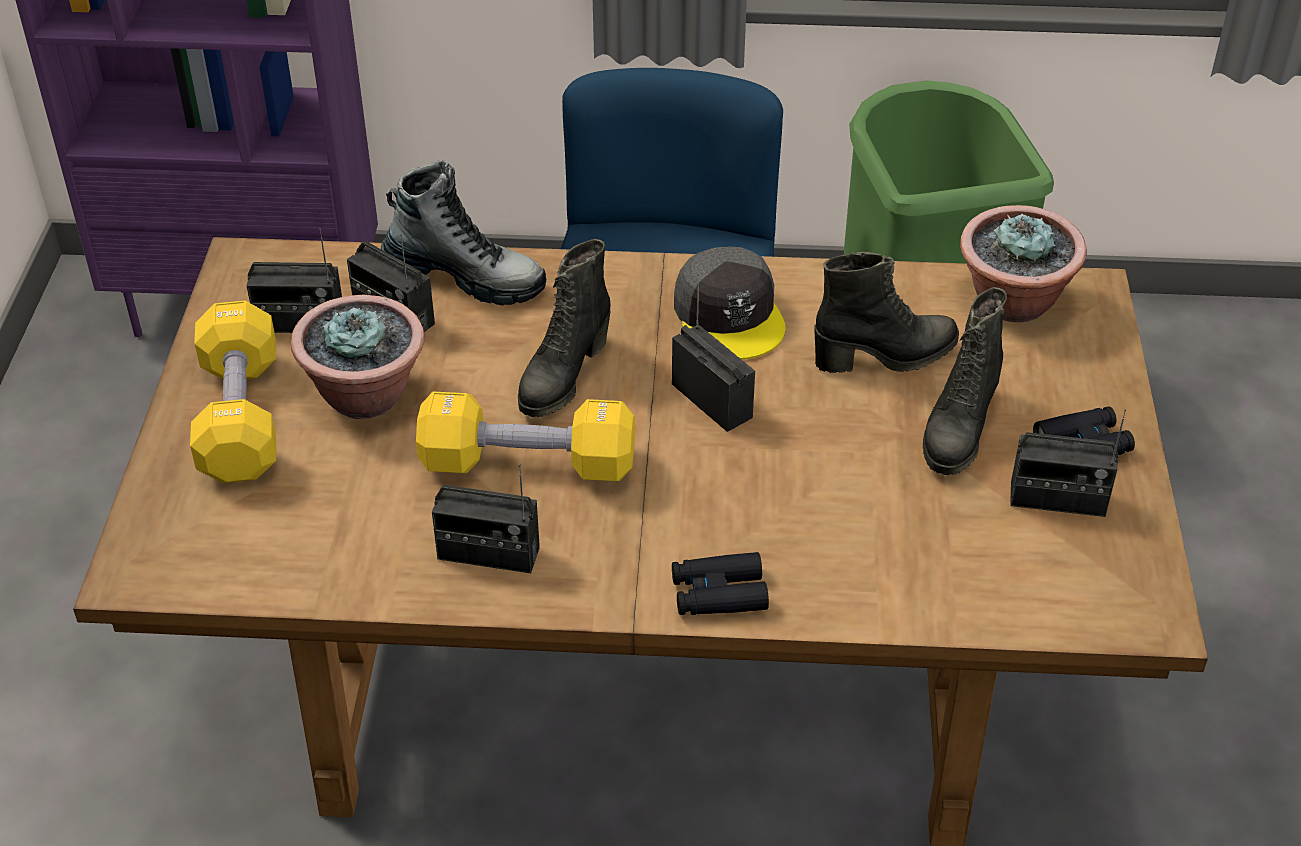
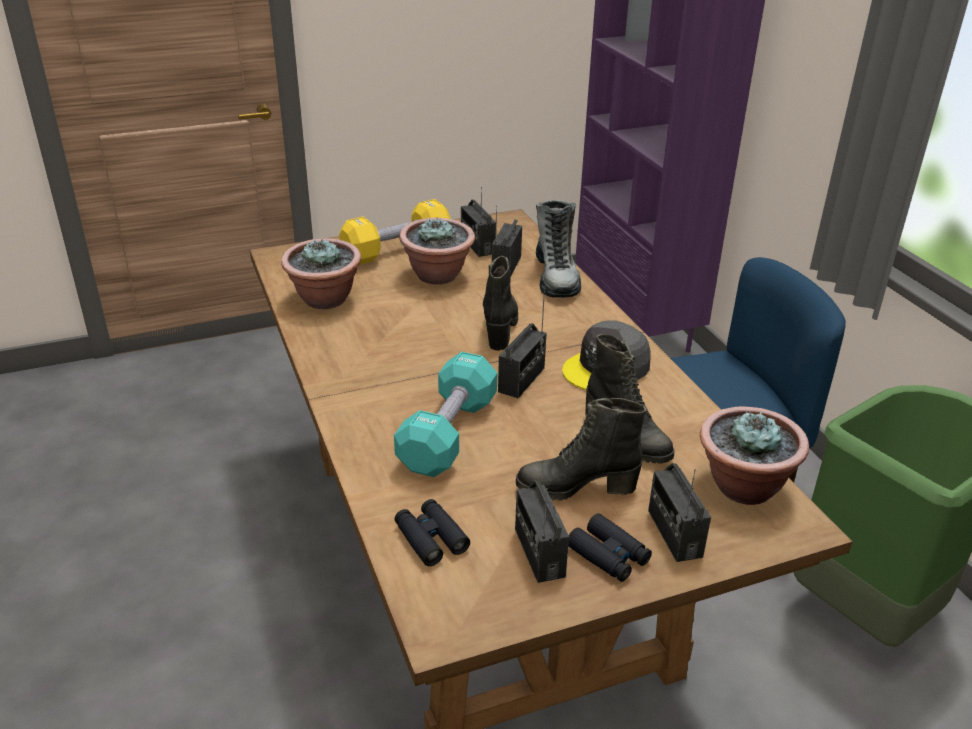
camera: 65 degrees right, 10 degrees down
yellow dumbbell [416,392,635,481] -> none
radio [432,465,540,573] -> radio moved to [648,463,711,562]
black boot [518,239,611,417] -> black boot turned 90 degrees clockwise [483,256,518,351]
black binoculars [672,552,769,615] -> black binoculars moved to [394,499,470,566]
none -> potted plant [281,238,361,309]
none -> turquoise dumbbell [394,352,497,477]

